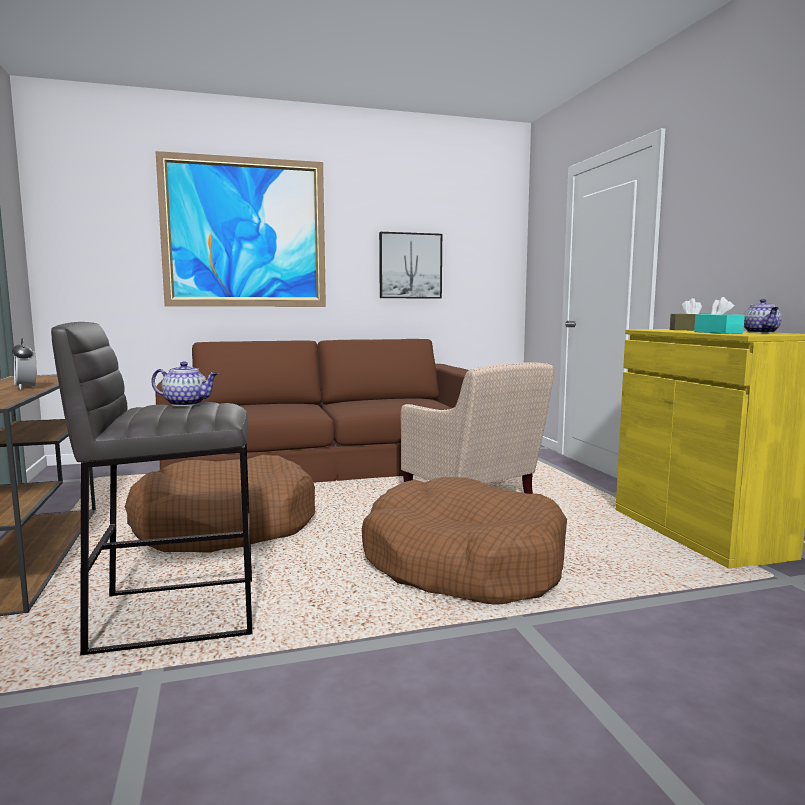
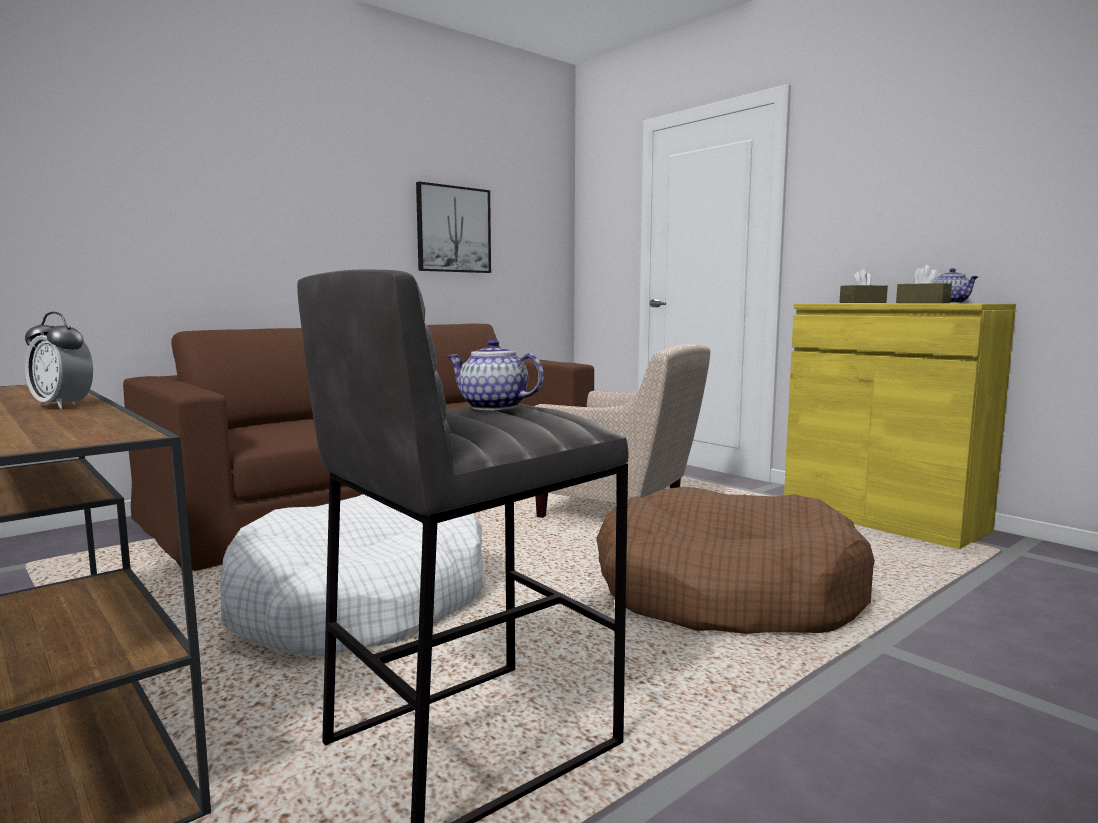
camera: 25 degrees left, 0 degrees up
brown dog bed [125,455,315,553] -> white dog bed [220,494,485,657]
teapot [151,361,218,406] -> teapot turned 135 degrees counterclockwise [447,339,544,410]
picture [155,151,326,307] -> none
turquoise tissue box [694,297,745,334] -> brown tissue box [896,265,952,303]

